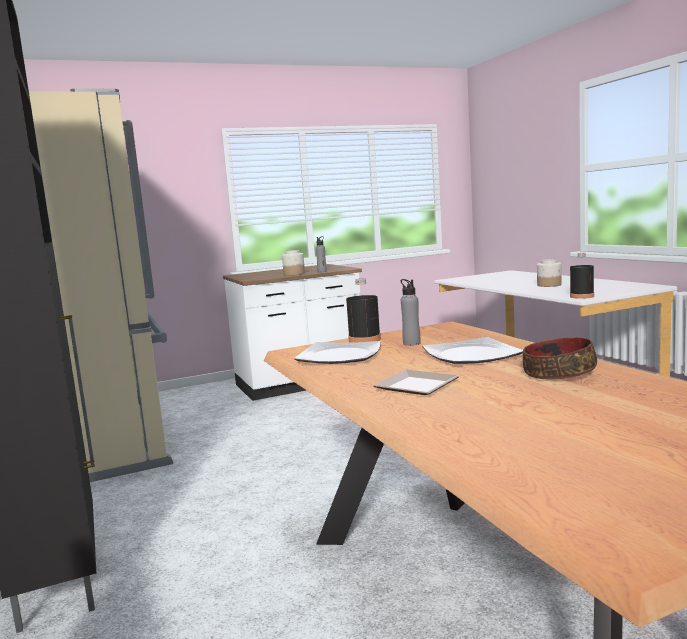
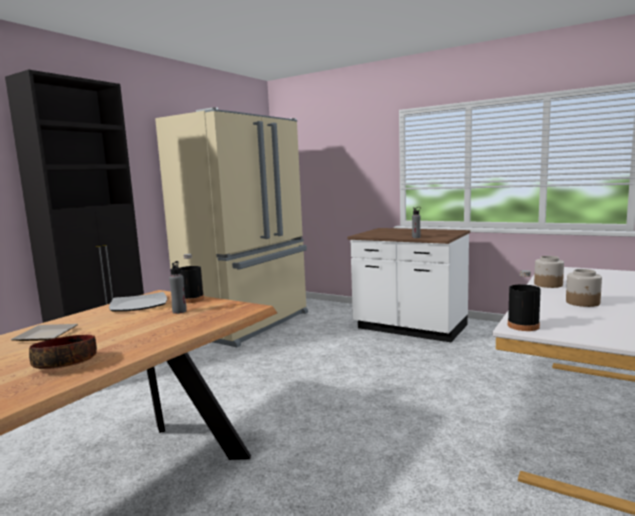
camera: 55 degrees right, 0 degrees up
jar [282,250,305,276] -> jar moved to [534,256,564,288]
plate [422,337,523,364] -> none

